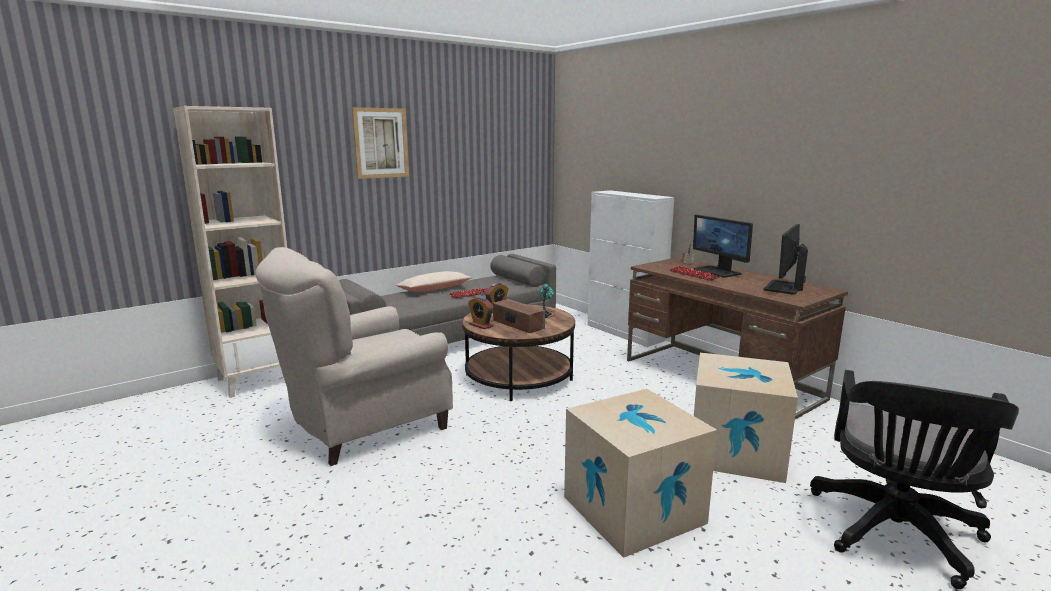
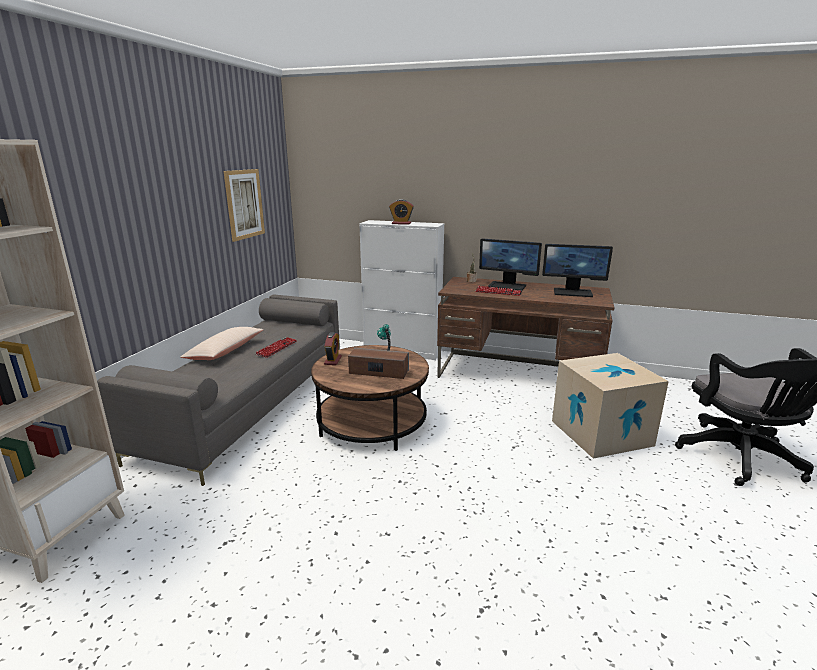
camera: 35 degrees left, 5 degrees up
beige armchair [255,247,453,466] -> none
picture [352,107,409,179] -> picture moved to [224,169,265,242]
alarm clock [468,296,494,329] -> alarm clock moved to [389,199,414,225]
cardboard box [564,389,717,558] -> none
monitor [764,224,808,295] -> monitor turned 75 degrees counterclockwise [542,244,613,297]

